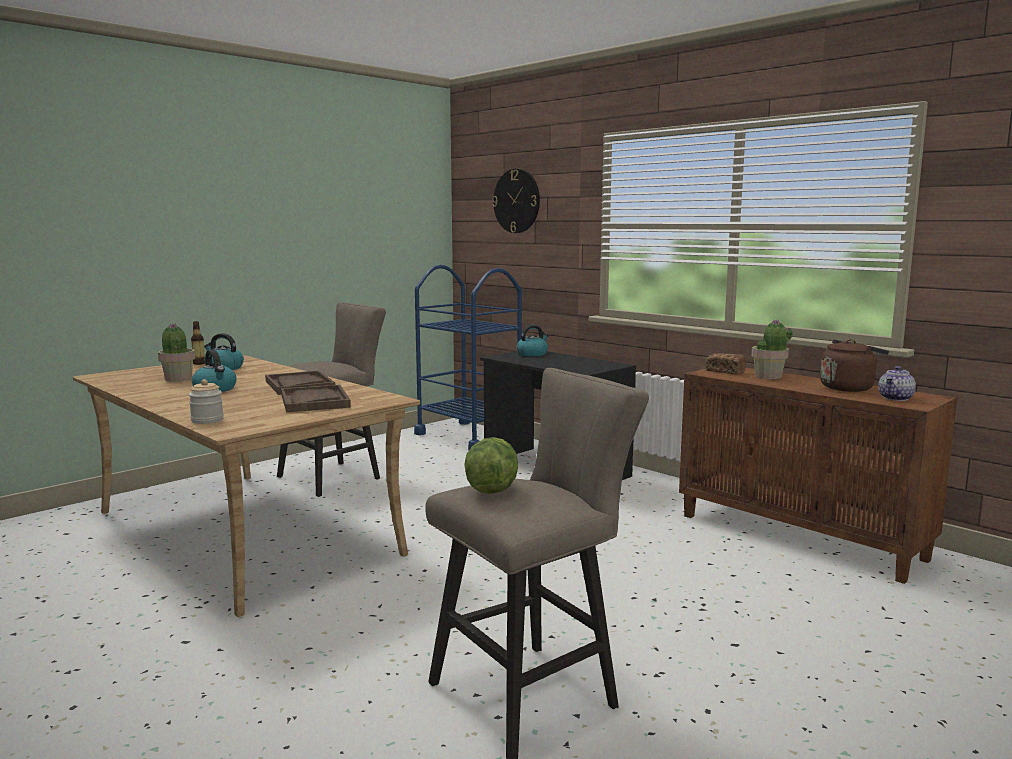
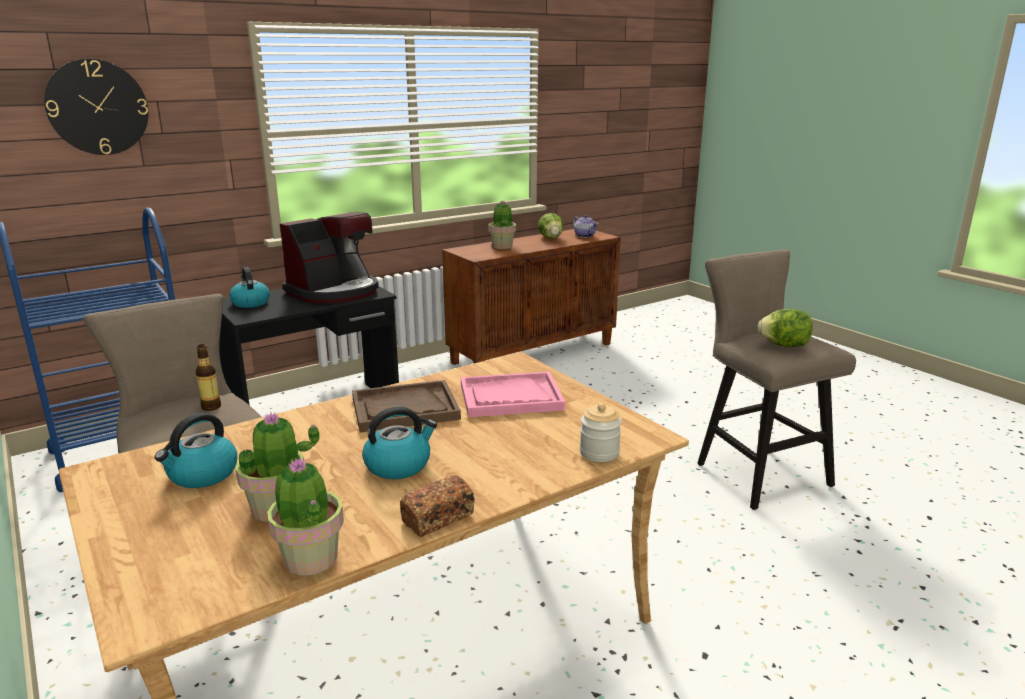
camera: 80 degrees left, 10 degrees up
bottle [191,321,205,365] -> bottle moved to [196,344,221,411]
brown tray [281,385,351,412] -> pink tray [461,372,565,417]
bread [706,353,746,374] -> bread moved to [400,475,475,537]
brown kettle [820,339,889,392] -> lettuce [538,213,564,239]
none -> potted plant [267,458,344,575]
none -> coffee machine [280,212,379,303]

